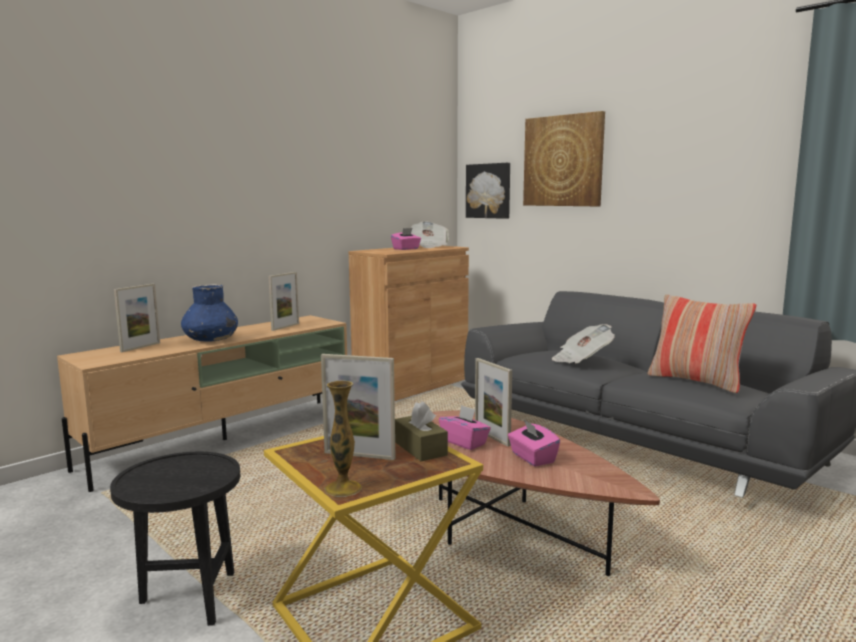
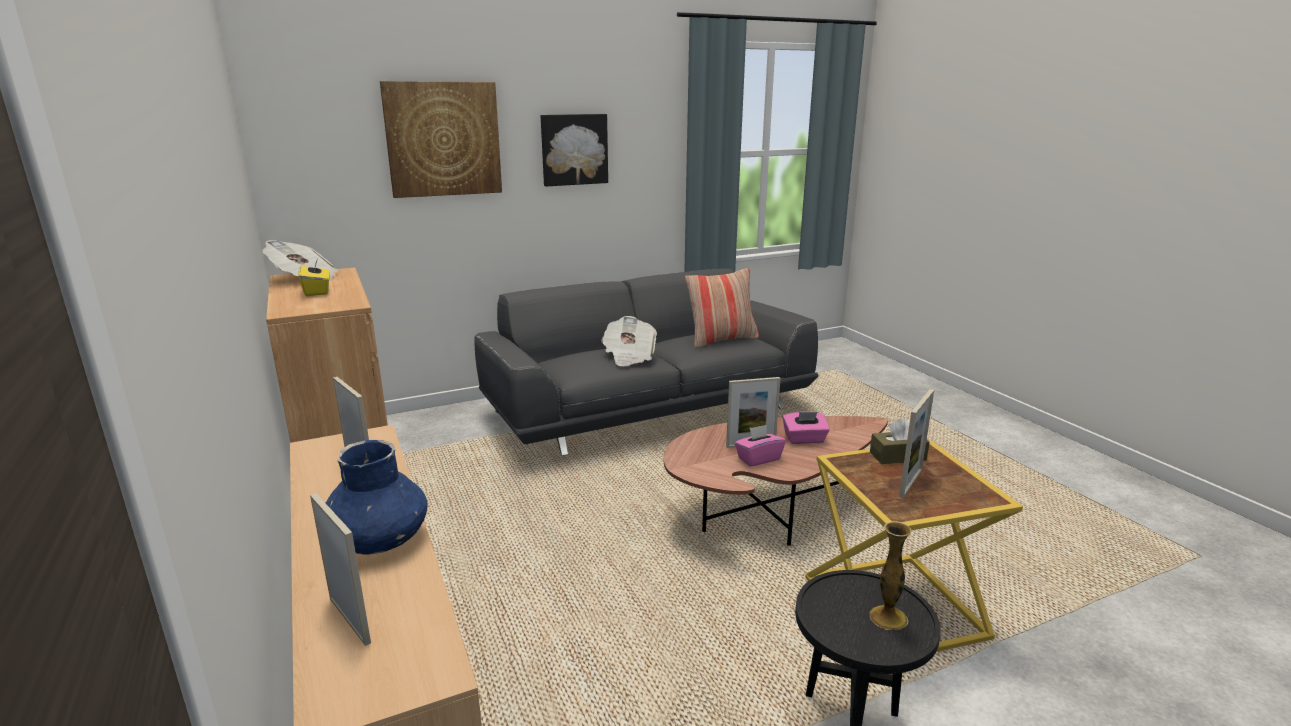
camera: 70 degrees left, 10 degrees up
vase [324,381,362,497] -> vase moved to [870,521,911,630]
pink tissue box [391,228,421,250] -> yellow tissue box [299,258,330,296]
picture [466,163,510,219] -> picture moved to [541,114,608,187]

